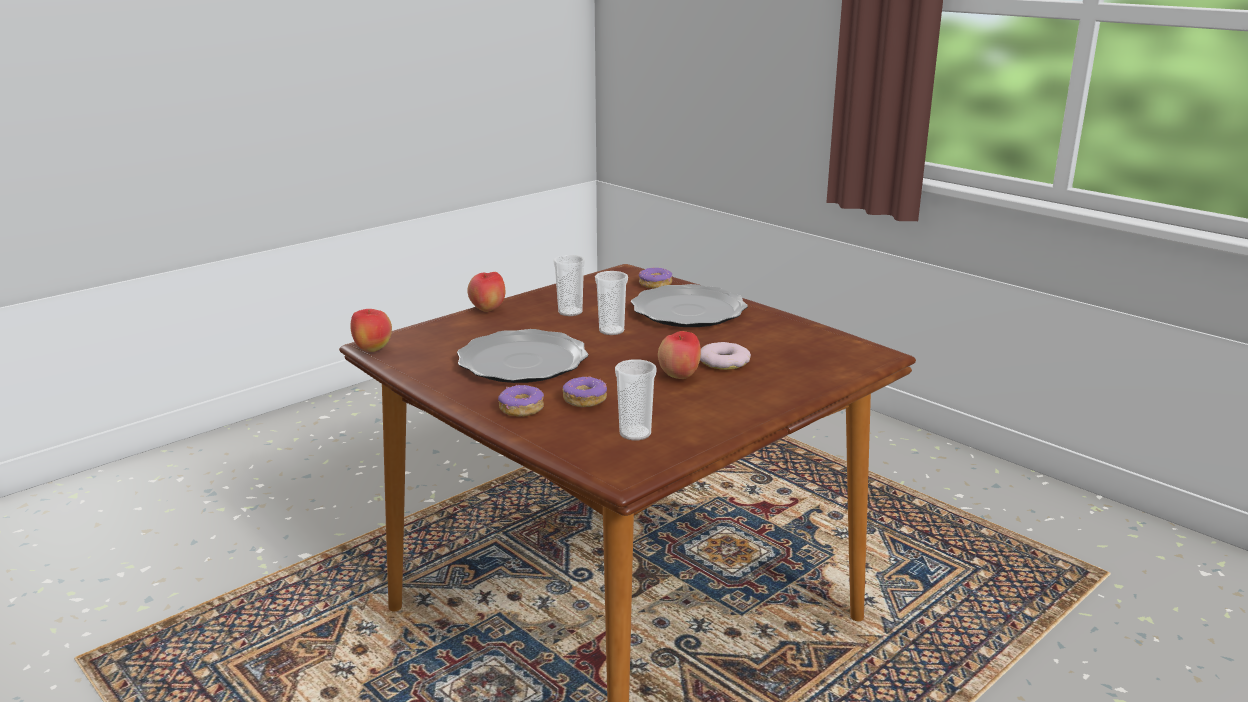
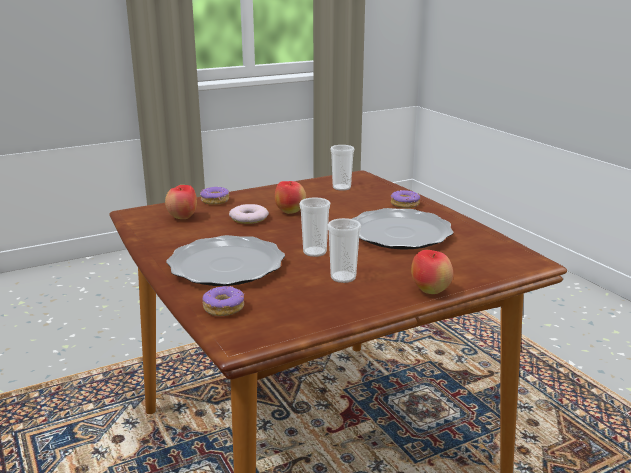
camera: 165 degrees left, 0 degrees up
apple [350,309,392,352] -> apple moved to [165,185,197,219]
donut [563,376,607,407] -> donut moved to [200,187,229,205]

